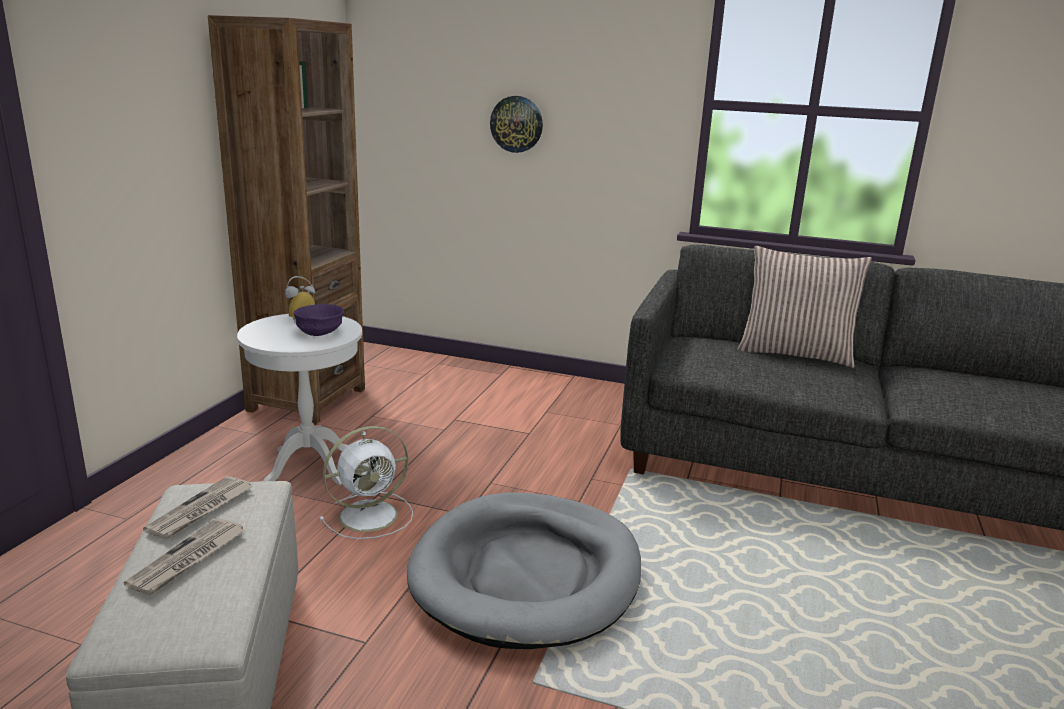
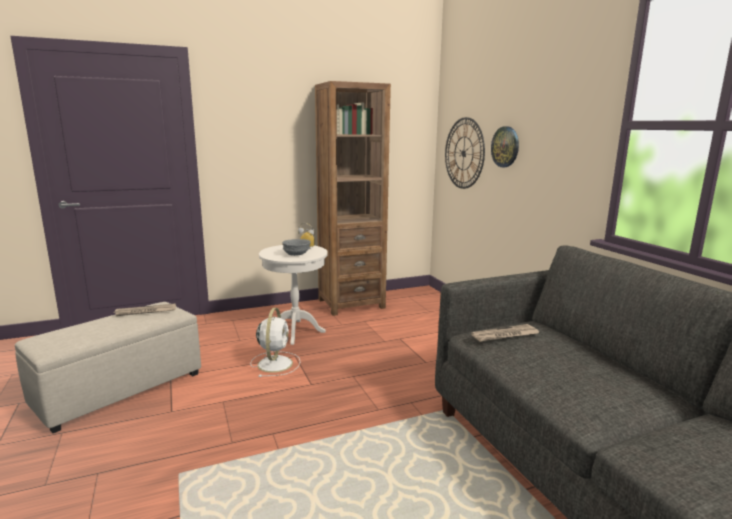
camera: 50 degrees right, 5 degrees down
newspaper [124,518,245,595] -> newspaper moved to [471,324,539,342]
purple bowl [293,304,344,336] -> grey bowl [282,239,311,256]
white fan [319,426,413,539] -> white fan turned 105 degrees counterclockwise [251,308,300,377]
grey dog bed [407,492,641,649] -> none
pillow [738,246,872,368] -> none
none -> wall clock [445,117,485,189]

